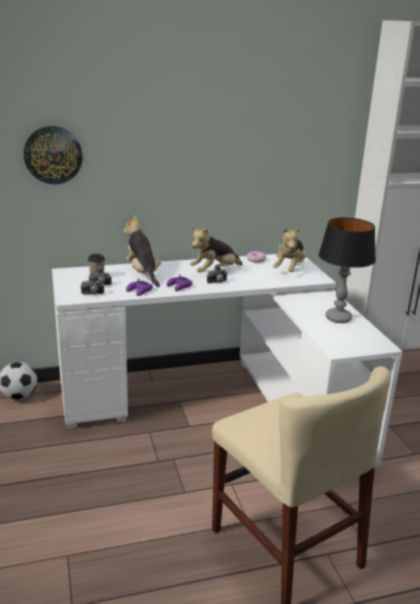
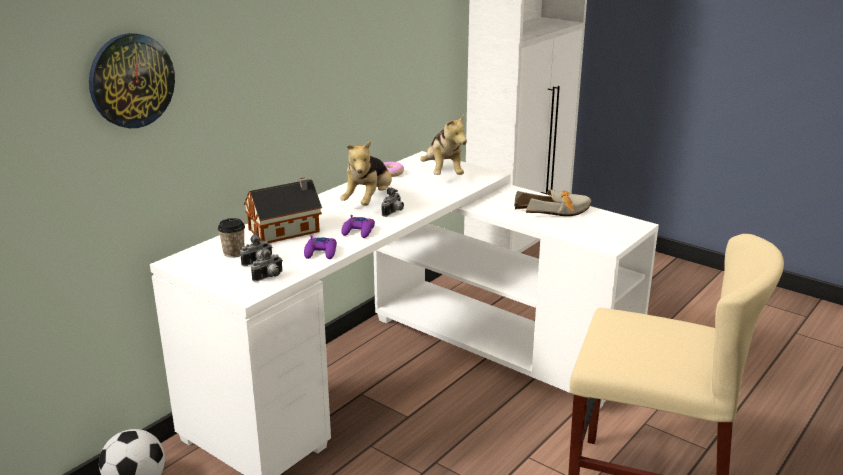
camera: 35 degrees left, 0 degrees up
plush toy [123,216,161,287] -> toy house [244,177,322,243]
table lamp [318,218,376,323] -> shoe [514,190,592,216]

